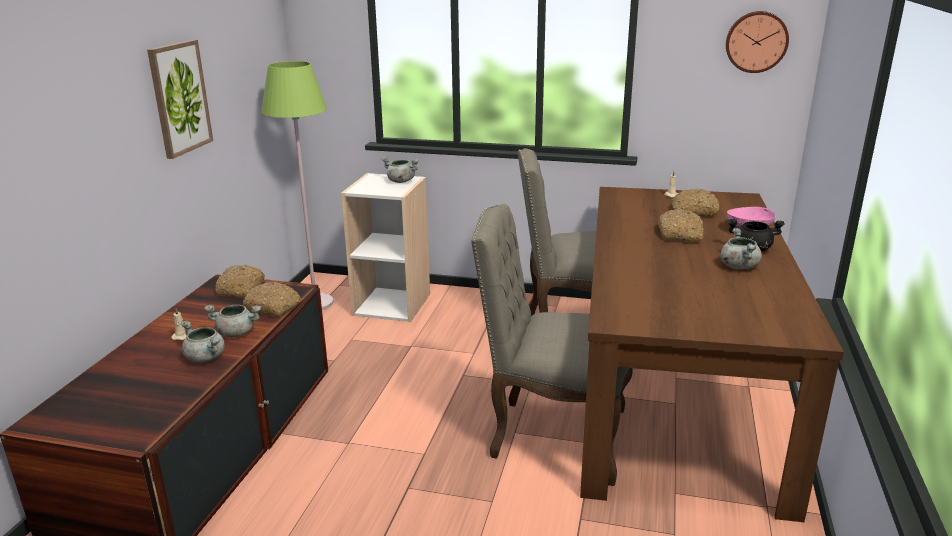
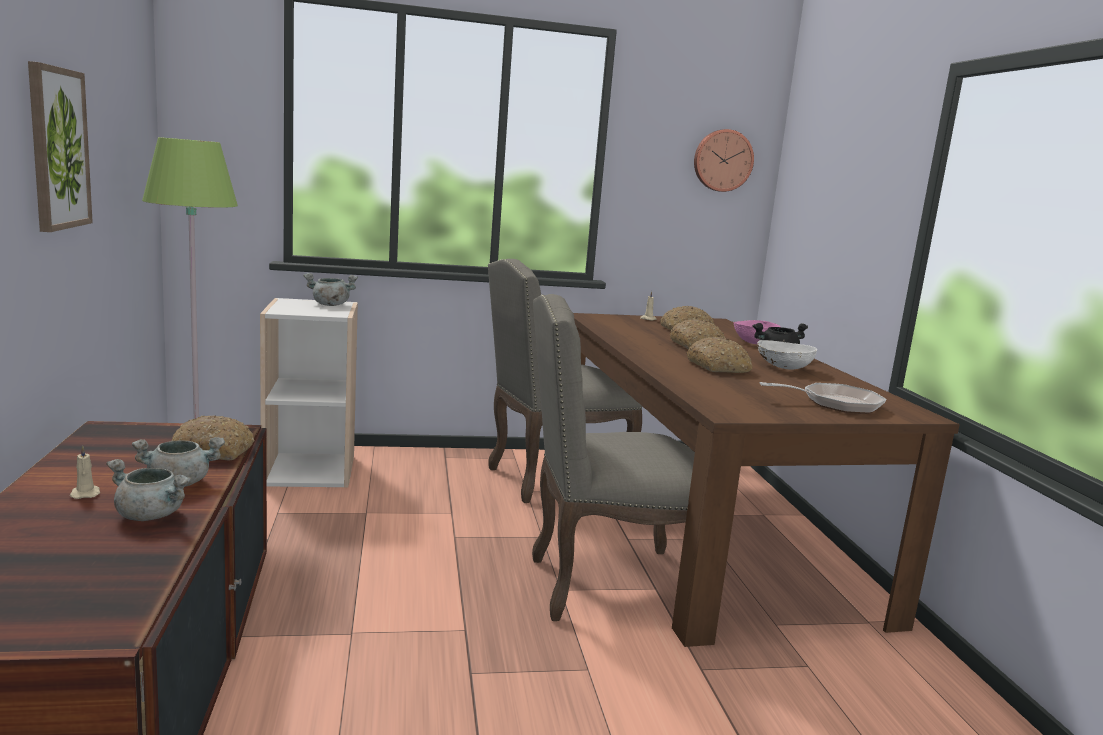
camera: 25 degrees left, 10 degrees down
bread [215,265,265,297] -> bread moved to [686,337,752,373]
grey cooking pot [720,228,762,269] -> white bowl [757,340,817,370]
none -> frying pan [760,382,886,414]

